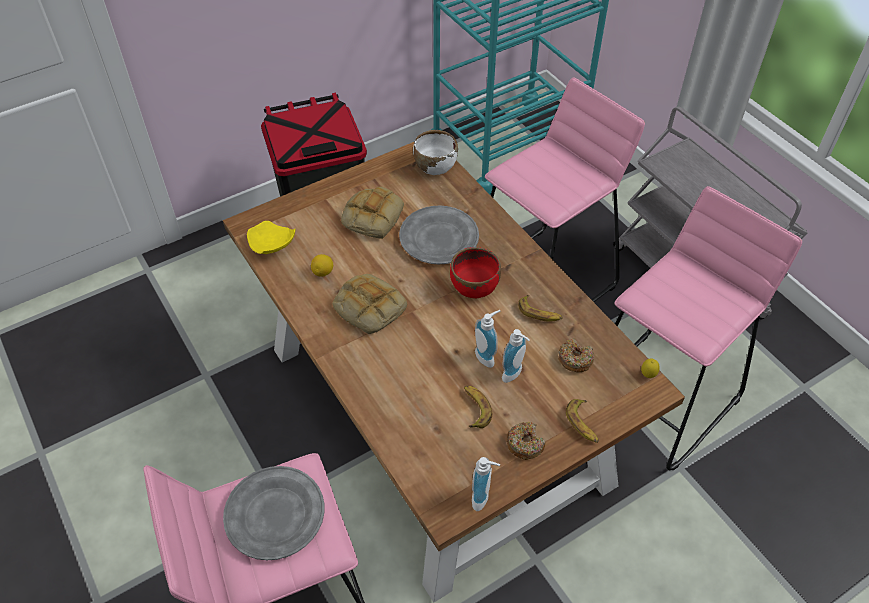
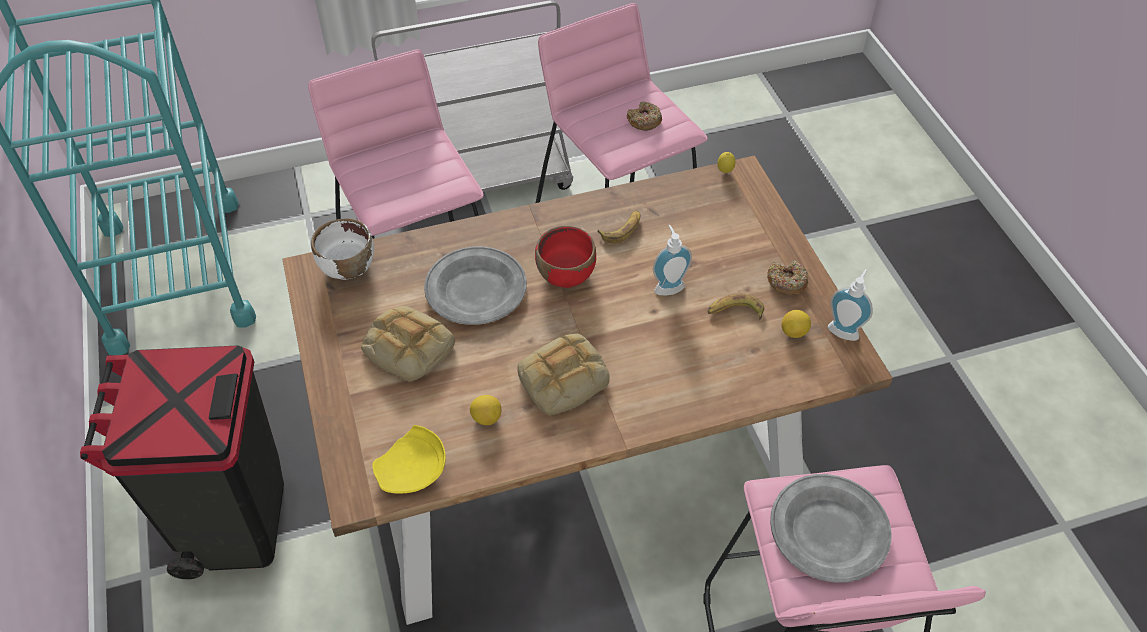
camera: 75 degrees left, 0 degrees up
soap dispenser [502,329,530,383] -> none
donut [558,338,594,372] -> donut moved to [627,101,662,131]
banana [566,399,599,443] -> none
none -> lemon [782,310,811,338]

